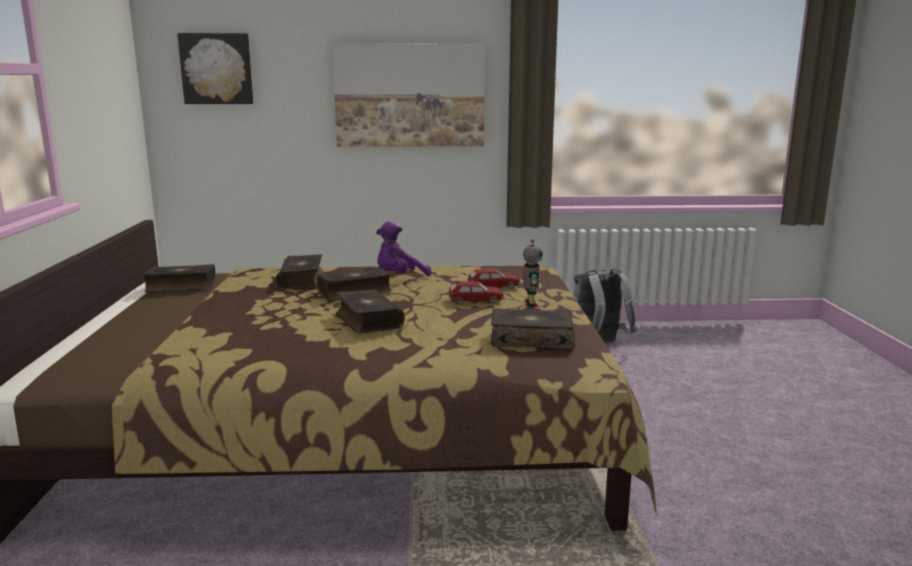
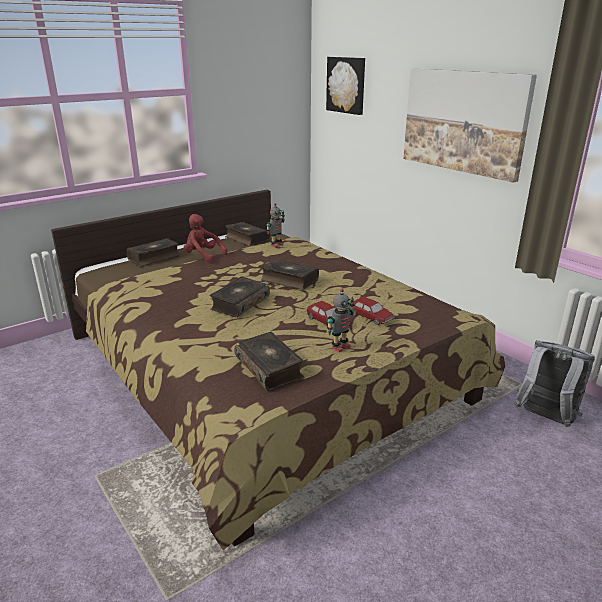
camera: 55 degrees right, 10 degrees up
book [276,254,323,290] -> book moved to [126,238,180,266]
purple plush toy [376,222,431,276] -> none
none -> red plush toy [184,214,227,262]
none -> toy robot [266,203,285,247]

